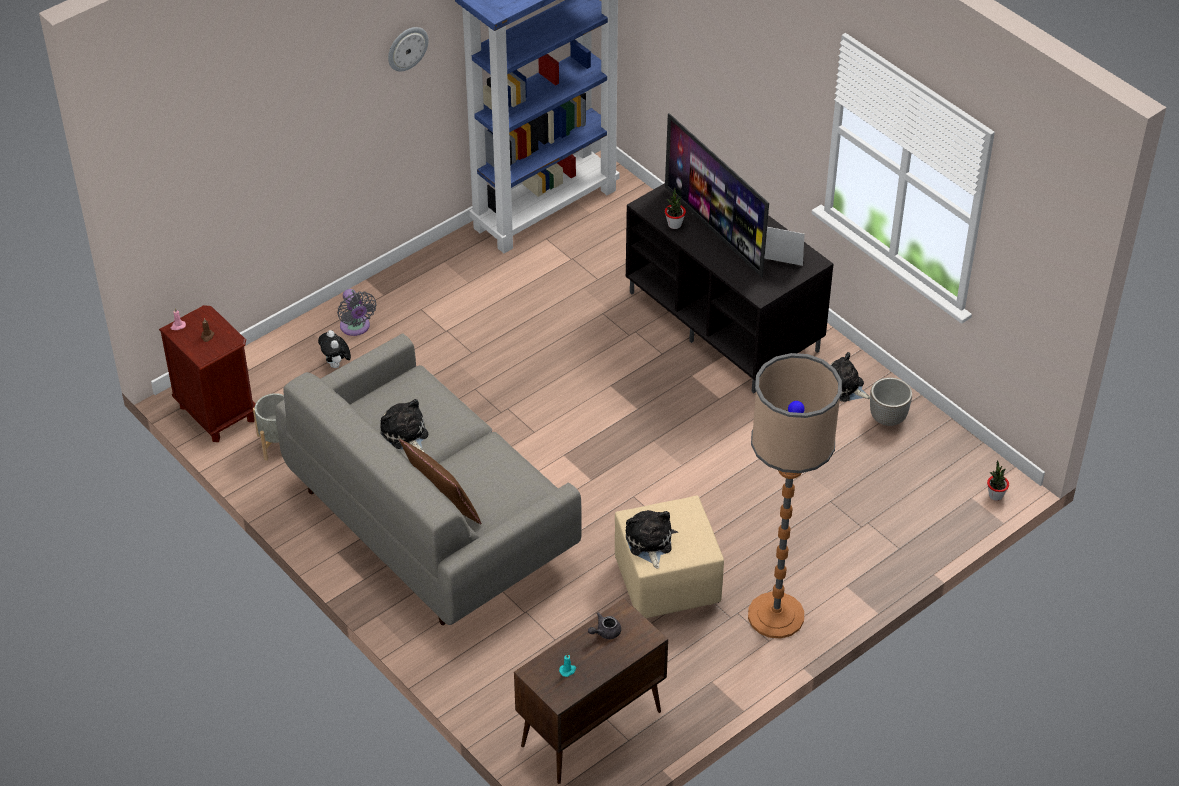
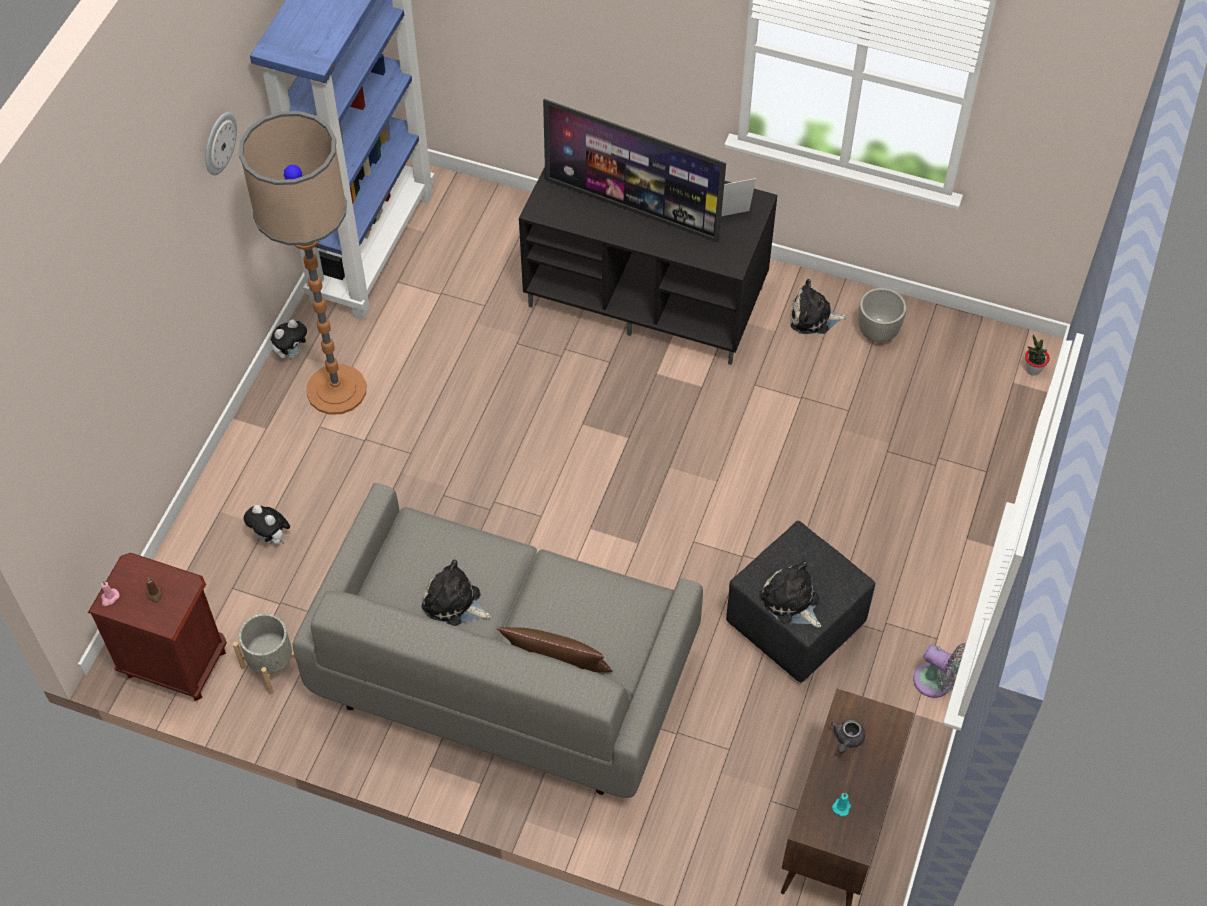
camera: 30 degrees left, 10 degrees up
grey fan [337,289,377,336] -> grey fan moved to [913,643,966,698]
beige ottoman [615,496,724,619] -> black ottoman [726,521,875,682]
potted plant [665,188,686,229] -> none
floor lamp [748,353,842,638] -> floor lamp moved to [239,111,366,415]
none -> plush toy [271,319,309,359]

